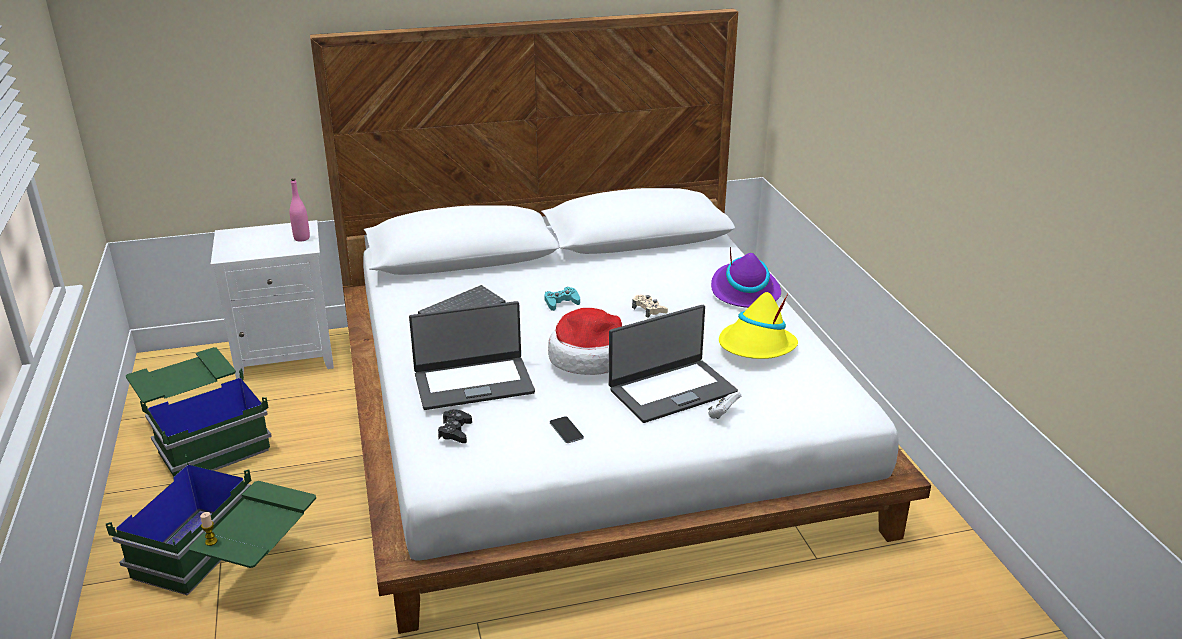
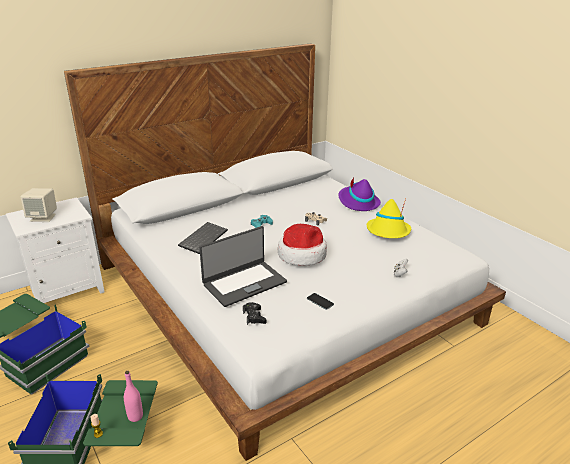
camera: 20 degrees left, 0 degrees up
pink bottle [290,178,310,241] -> pink bottle moved to [124,371,143,422]
laptop [609,305,738,423] -> none
none -> beige speaker [20,188,57,222]

